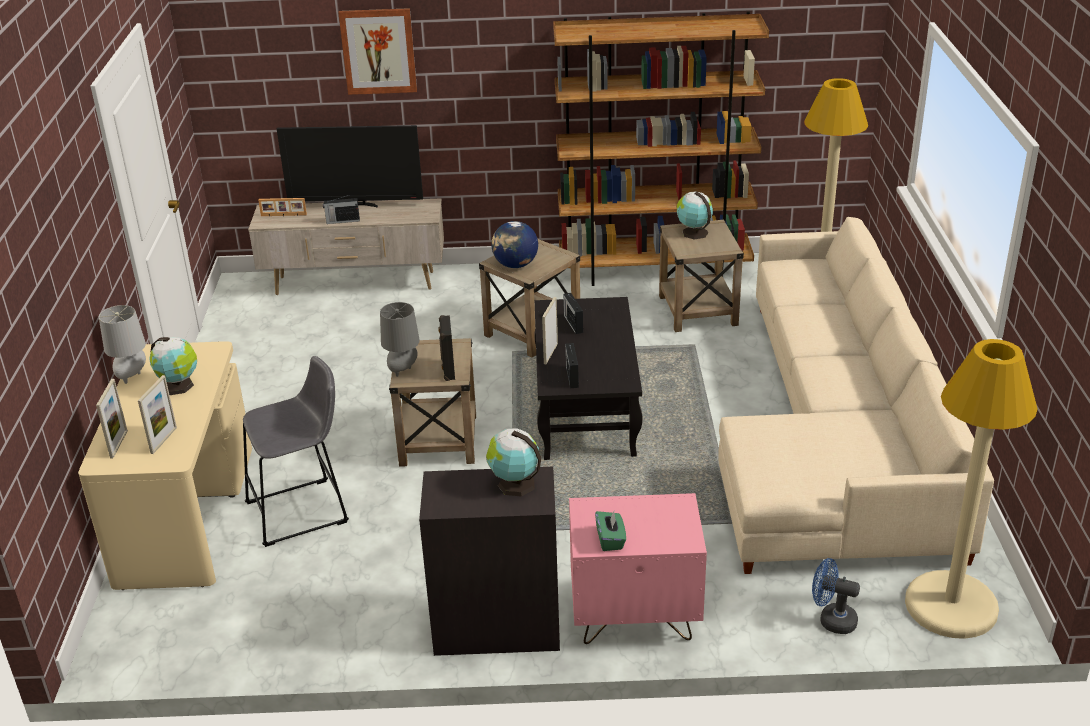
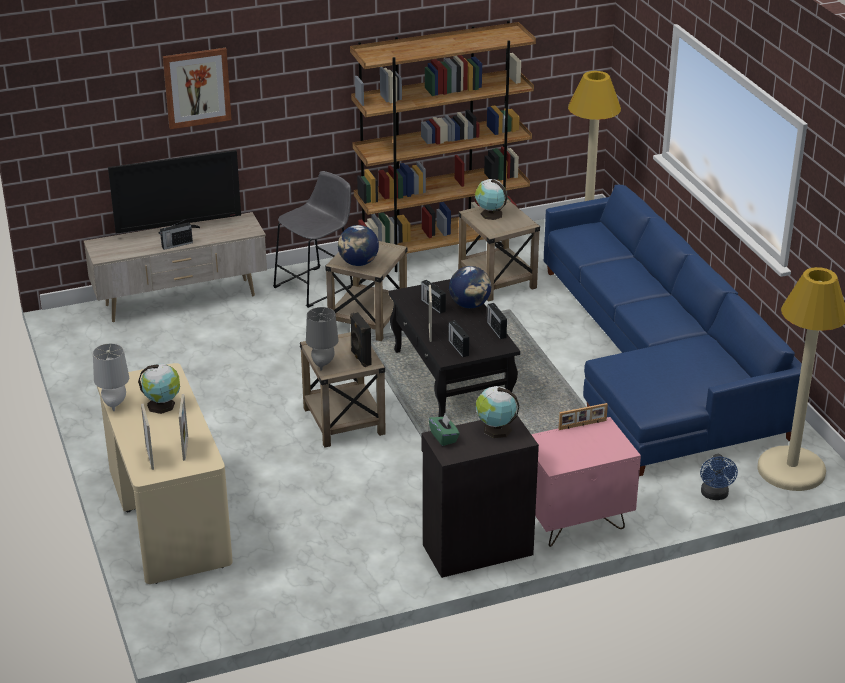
camera: 20 degrees left, 0 degrees up
grey stool [243,356,349,547] -> grey stool moved to [273,171,353,308]
picture frame [258,198,307,217] -> picture frame moved to [559,403,608,430]
green tissue box [595,511,626,551] -> green tissue box moved to [429,414,460,446]
beige sofa [718,217,994,574] -> blue sofa [544,185,802,476]
blue fan [812,558,860,634] -> blue fan turned 90 degrees counterclockwise [700,454,738,500]
none -> globe [449,266,491,308]
none -> radio [487,303,507,339]

